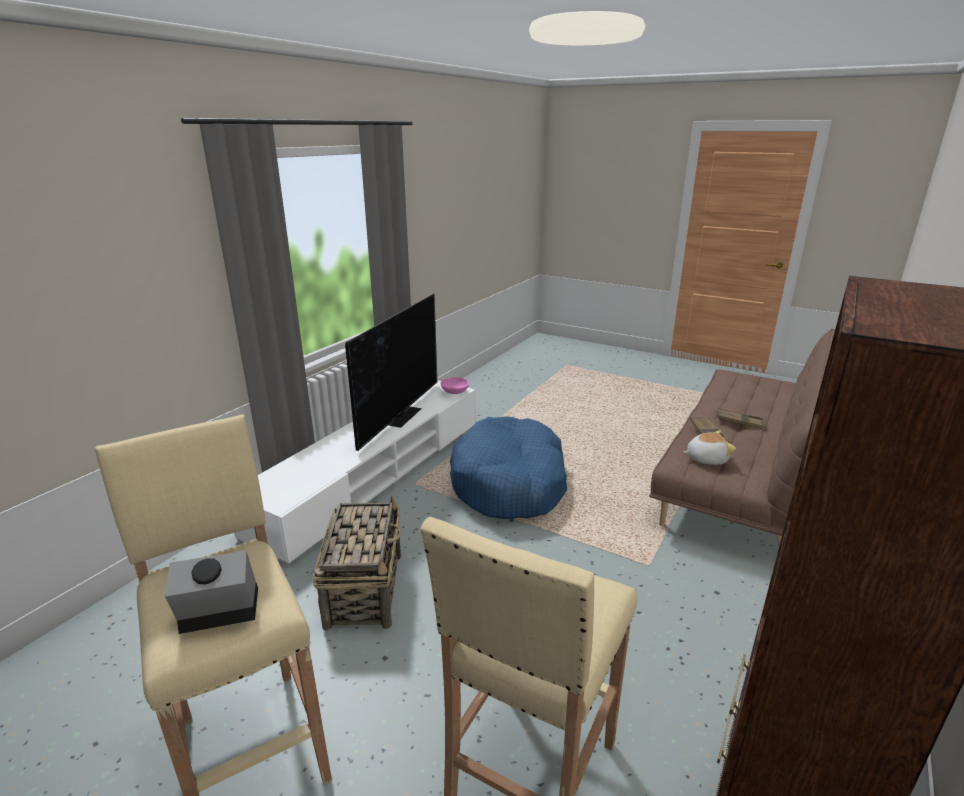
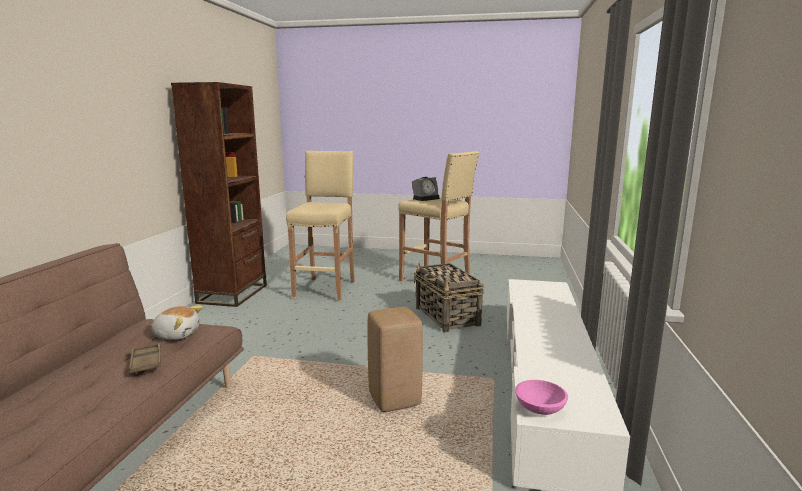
camera: 160 degrees right, 10 degrees down
television [345,294,437,451] -> none
blue dog bed [450,416,567,519] -> beige stool [367,307,423,412]
plush toy [683,430,736,465] -> plush toy turned 150 degrees counterclockwise [150,306,203,340]
brown tray [718,408,765,429] -> none

